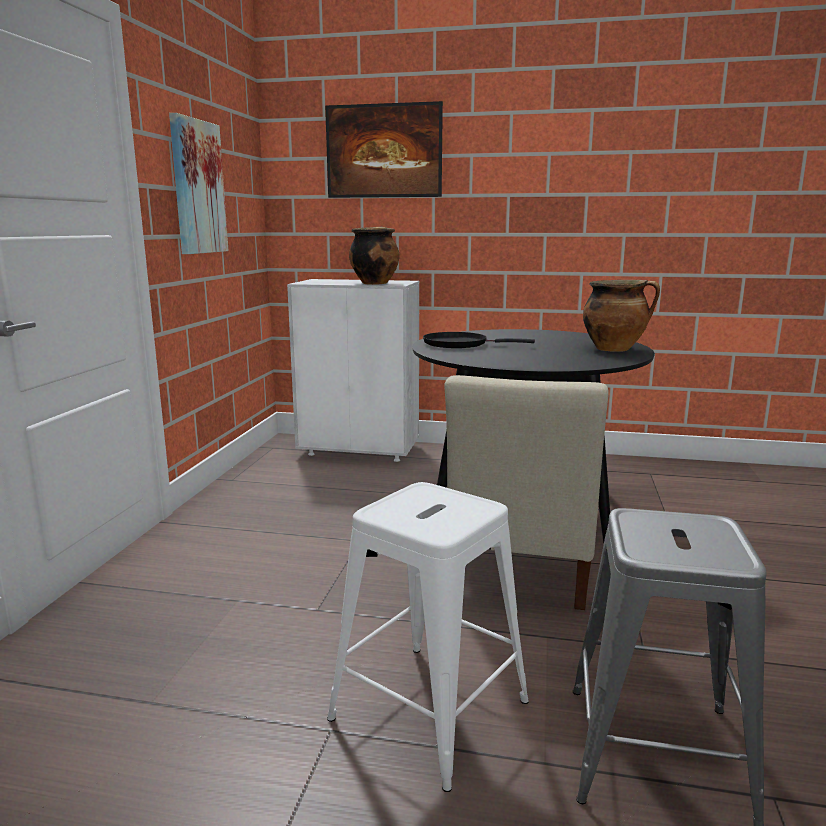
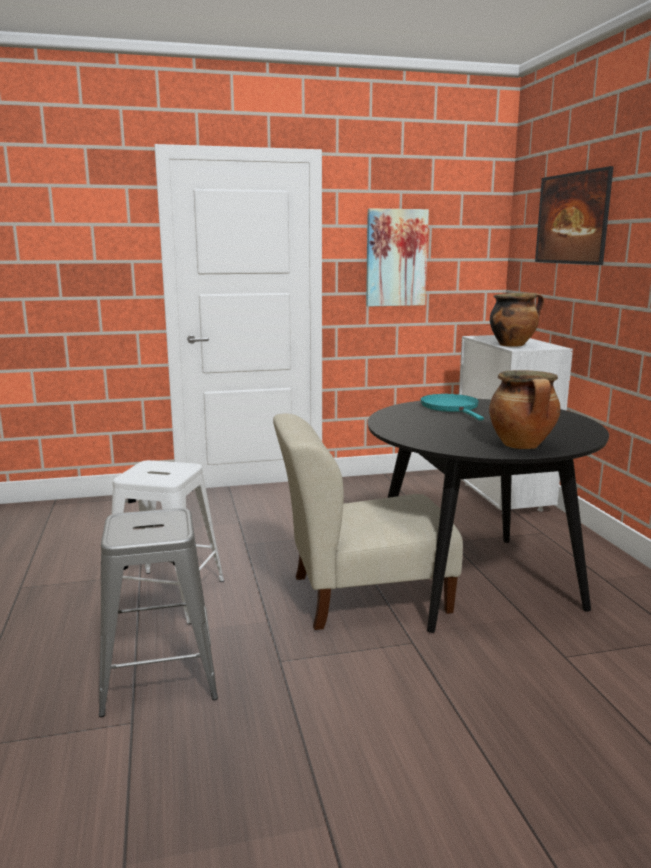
camera: 65 degrees right, 0 degrees up
black frying pan [423,332,535,348] -> turquoise frying pan [420,394,484,421]

